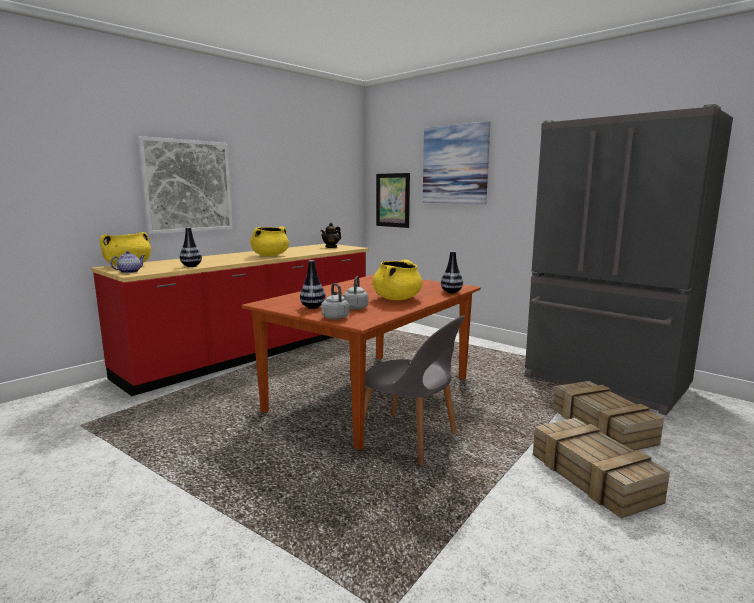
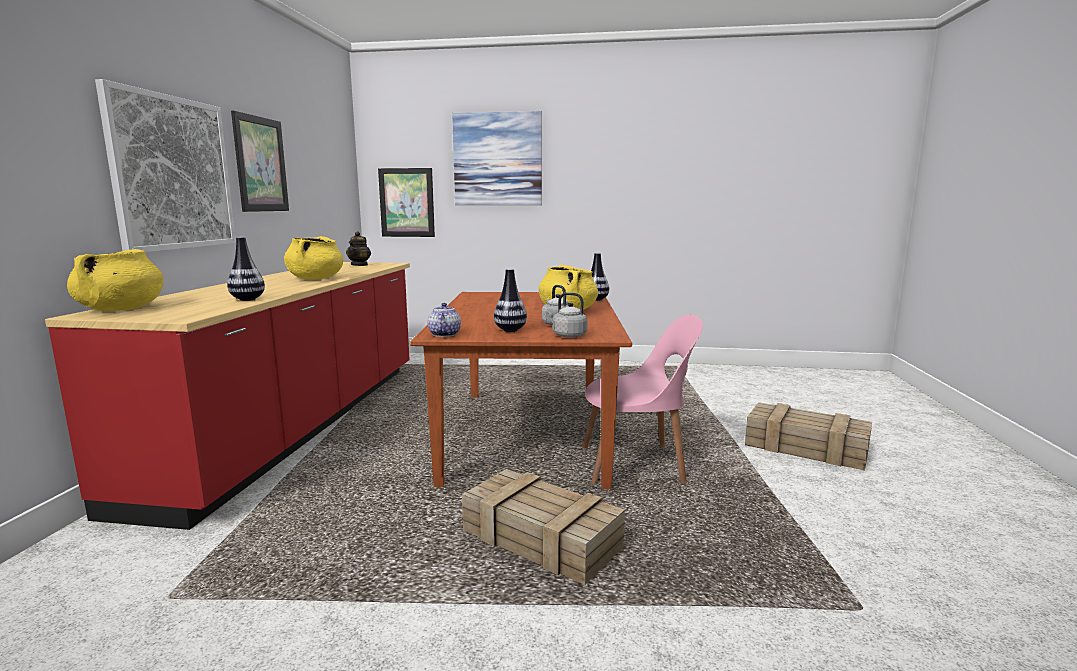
camera: 35 degrees left, 0 degrees up
teapot [110,251,145,273] -> teapot moved to [427,303,461,337]
grey chair [364,316,465,466] -> pink chair [582,314,703,484]
grey fridge [524,104,733,415] -> none
crate [553,381,664,451] -> crate moved to [462,469,625,585]
none -> picture [231,110,289,212]

